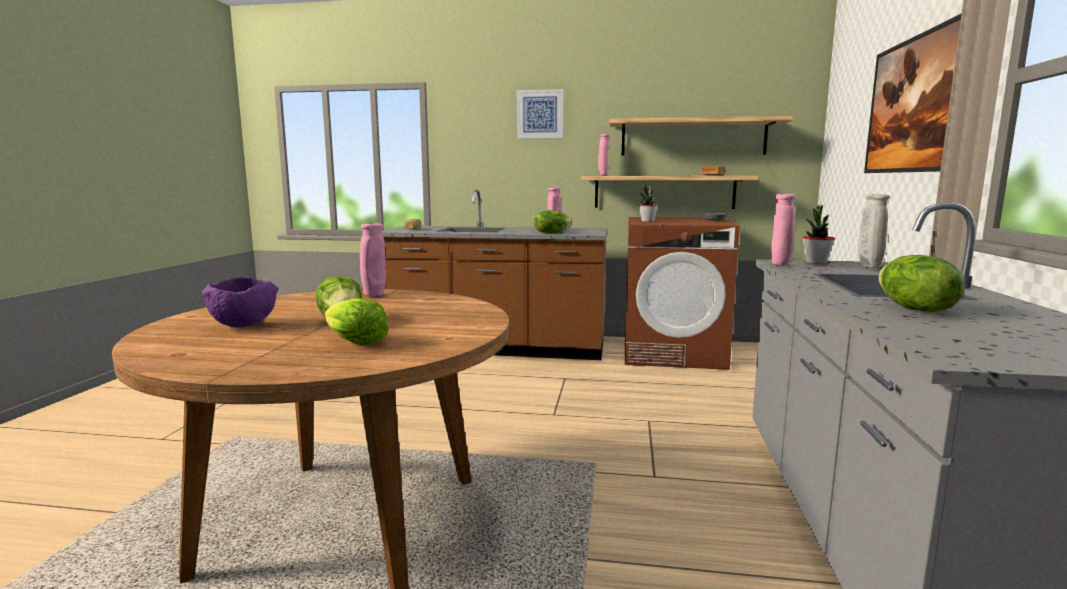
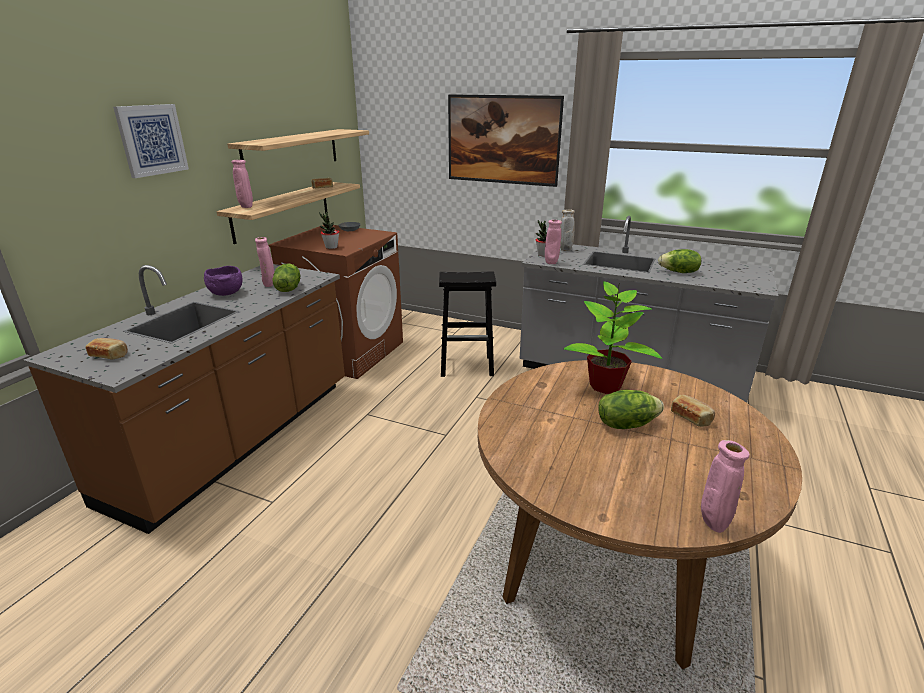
camera: 75 degrees left, 15 degrees up
purple bowl [202,277,279,327] -> purple bowl moved to [204,266,242,296]
lettuce [325,299,388,346] -> bread [671,395,715,427]
pink vase [360,223,386,297] -> pink vase moved to [701,440,750,533]
none -> black stool [439,271,496,377]
none -> potted plant [564,281,662,394]

